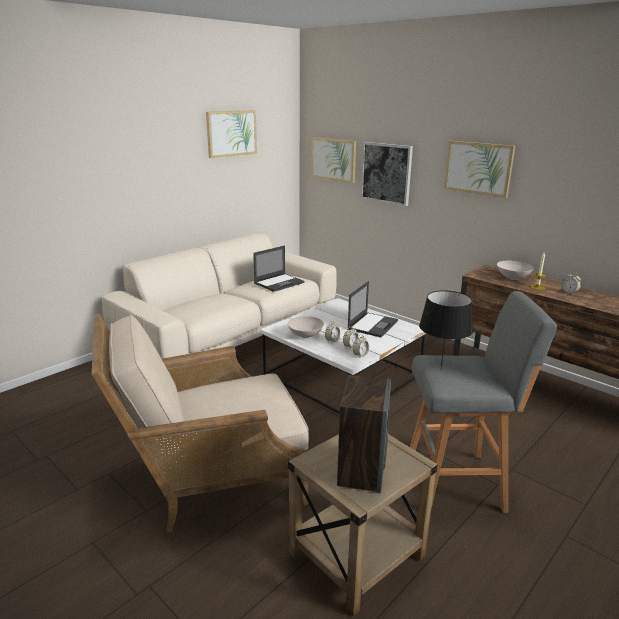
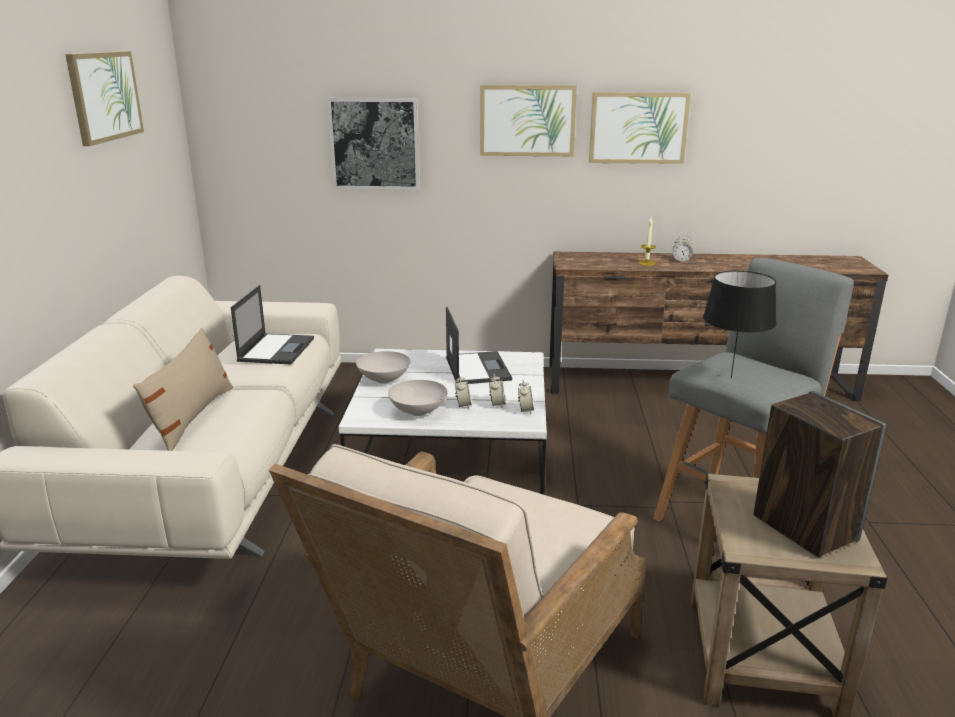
camera: 40 degrees left, 0 degrees up
picture [312,137,356,183] -> picture moved to [589,92,691,164]
white bowl [497,261,534,280] -> white bowl moved to [356,351,410,384]
none -> beige pillow [133,328,233,451]

